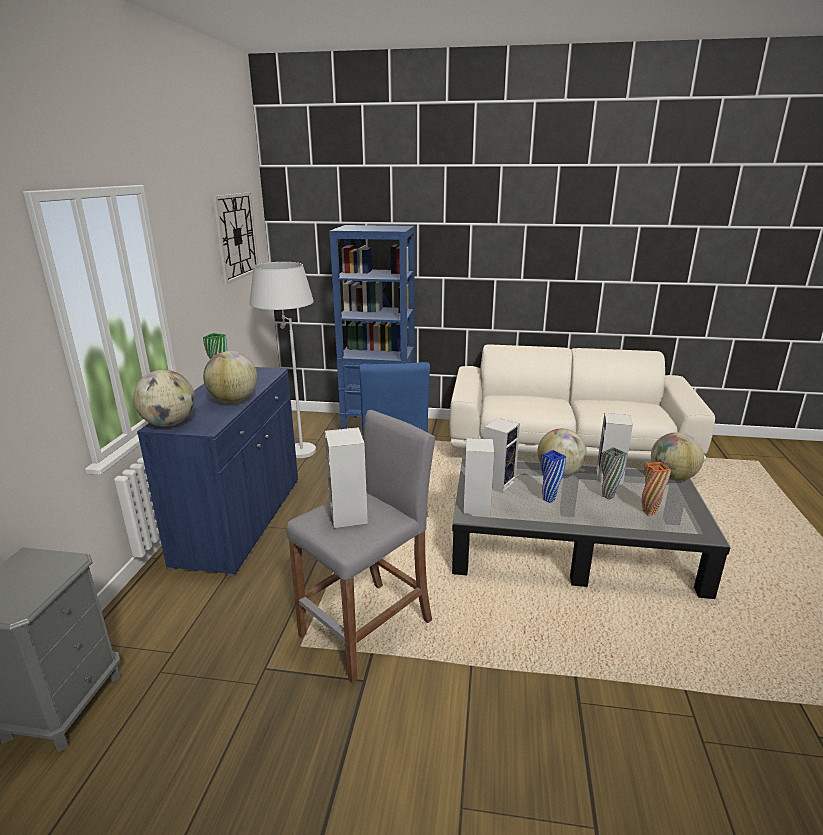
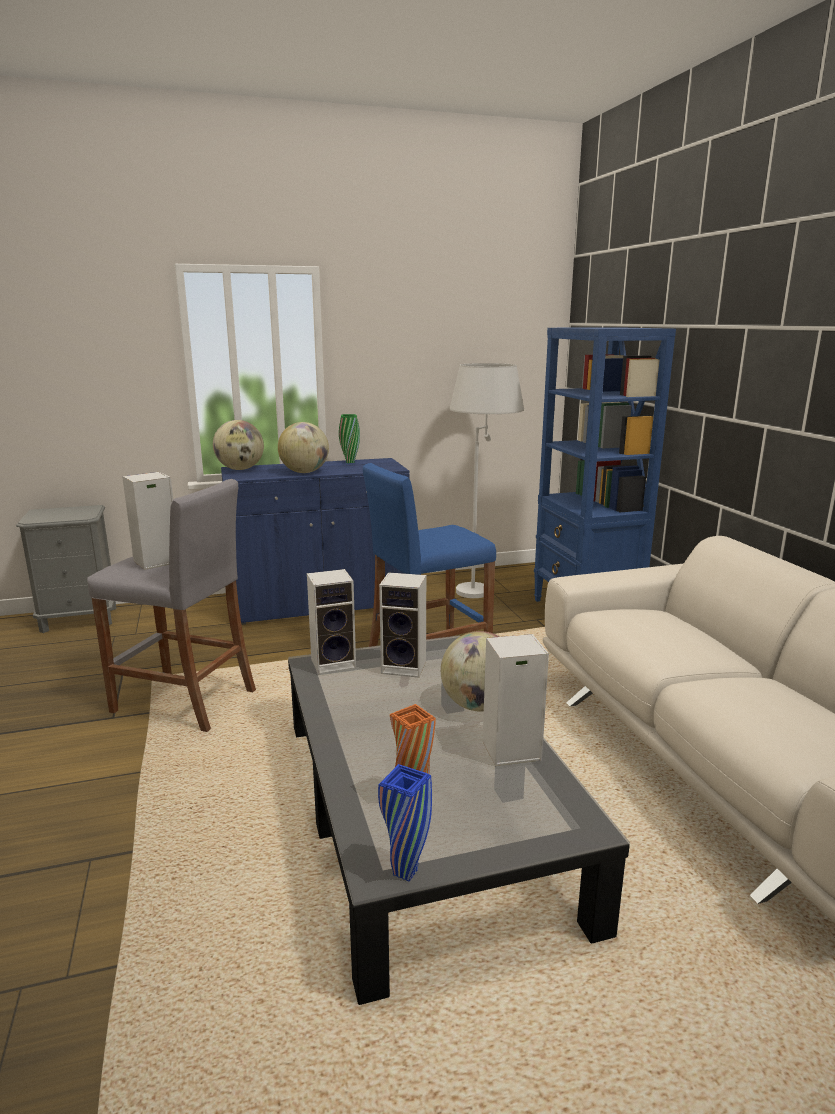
camera: 65 degrees right, 5 degrees down
wall clock [212,192,259,284] -> none
blue vase [541,450,566,503] -> blue vase moved to [378,764,432,881]
grey vase [601,447,627,500] -> none
globe [651,432,704,481] -> none

